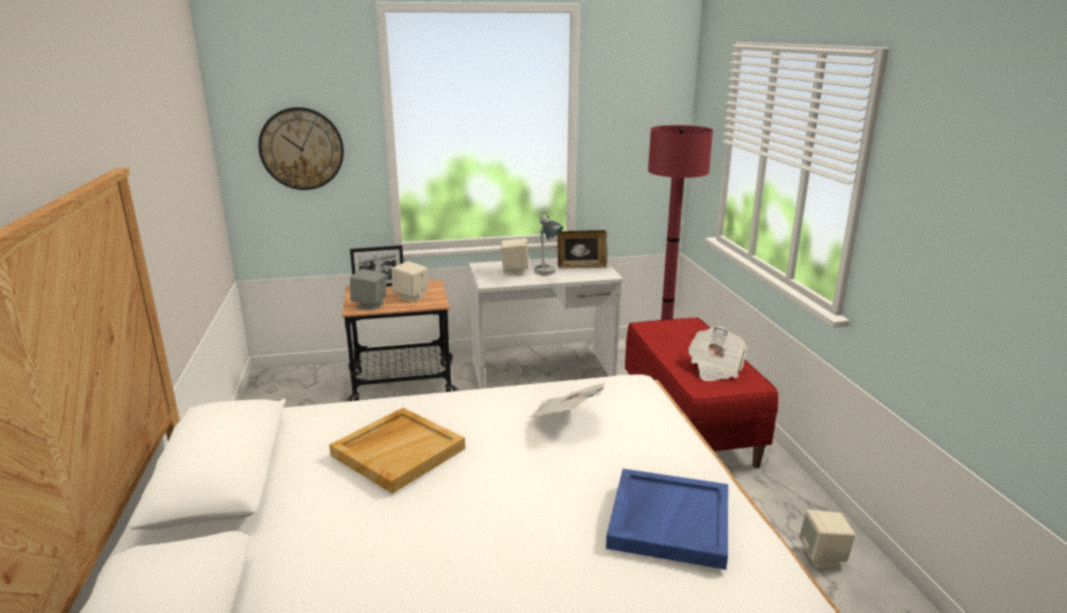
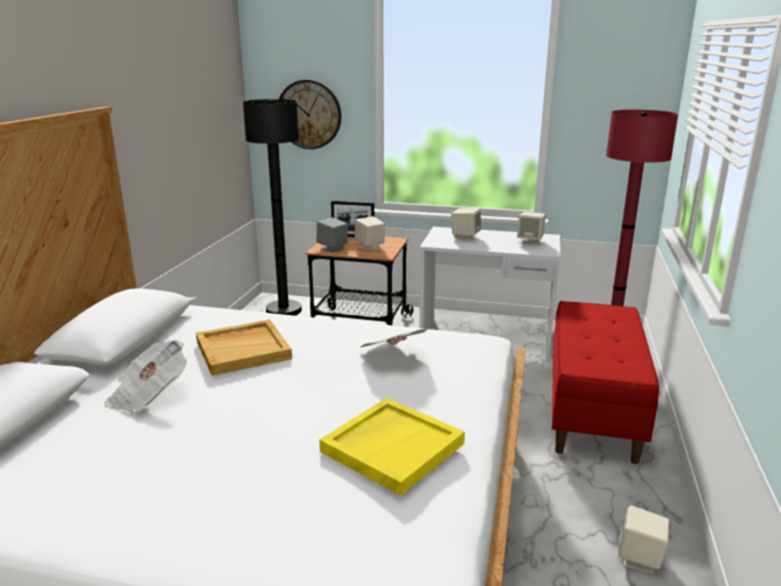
camera: 25 degrees right, 0 degrees up
table lamp [535,215,563,275] -> none
picture frame [557,230,607,269] -> beige speaker [517,212,546,246]
blue tray [606,469,728,570] -> yellow tray [319,398,465,496]
newspaper [688,326,748,381] -> newspaper moved to [104,340,187,413]
none -> black floor lamp [243,99,302,315]

